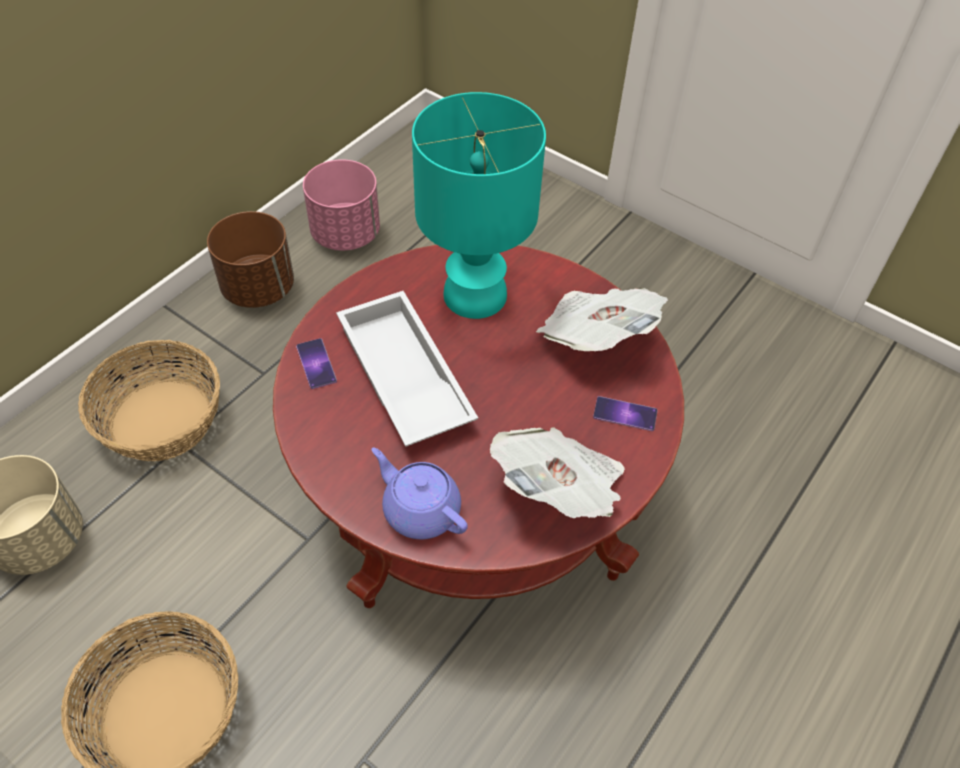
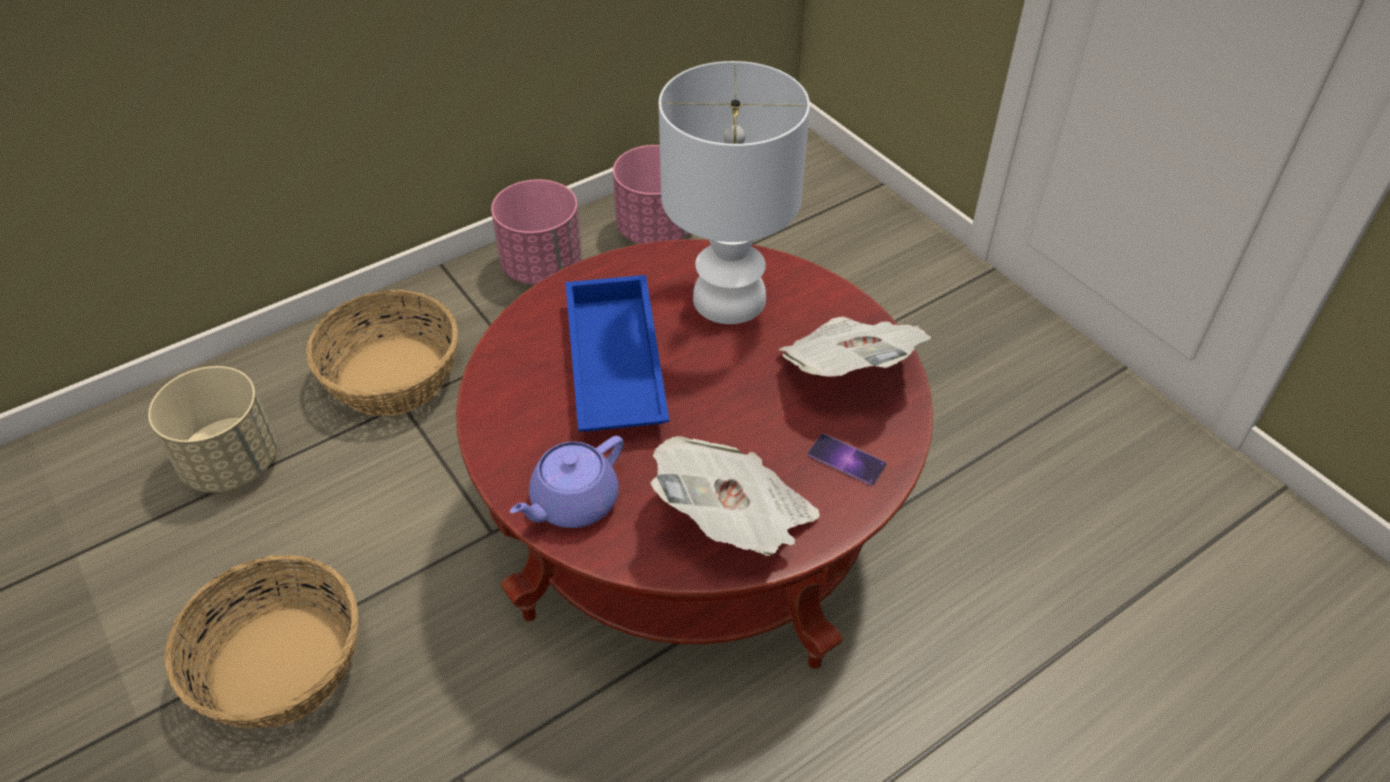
camera: 20 degrees right, 5 degrees down
brown planter [207,211,294,308] -> pink planter [491,179,582,285]
phone [296,338,337,389] -> none
white tray [336,291,478,447] -> blue tray [565,275,669,432]
purple teapot [372,448,468,539] -> purple teapot turned 105 degrees counterclockwise [510,436,624,528]
turquoise table lamp [412,92,546,319] -> white table lamp [659,61,810,324]

